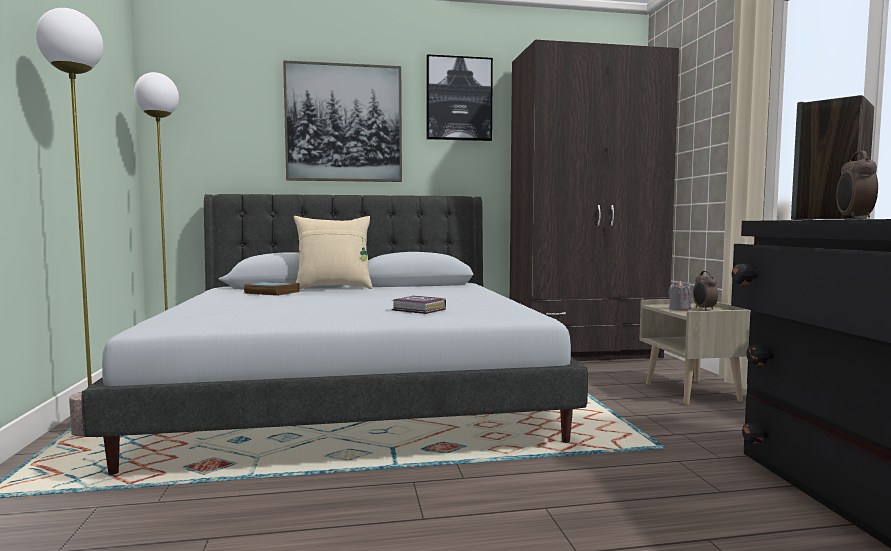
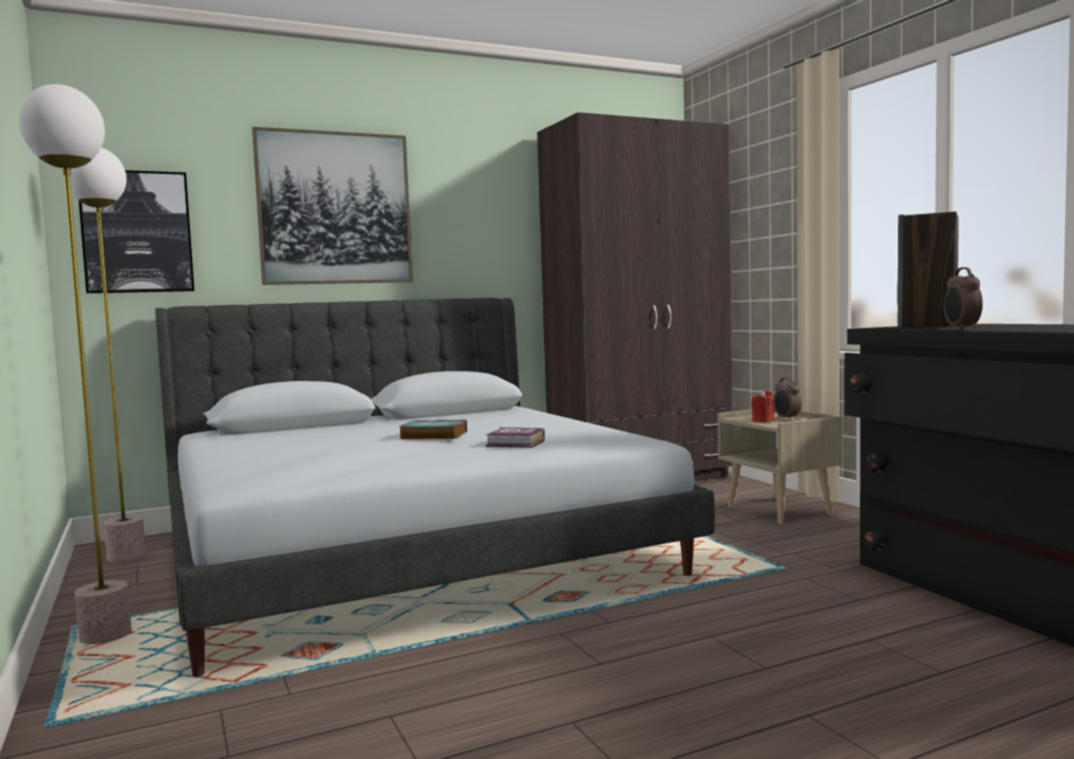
camera: 15 degrees left, 0 degrees up
book [244,281,300,296] -> book moved to [399,420,467,439]
beige pillow [294,216,373,289] -> none
picture [426,54,493,141] -> picture moved to [79,170,194,293]
grey candle [669,281,691,310] -> red candle [751,390,775,422]

